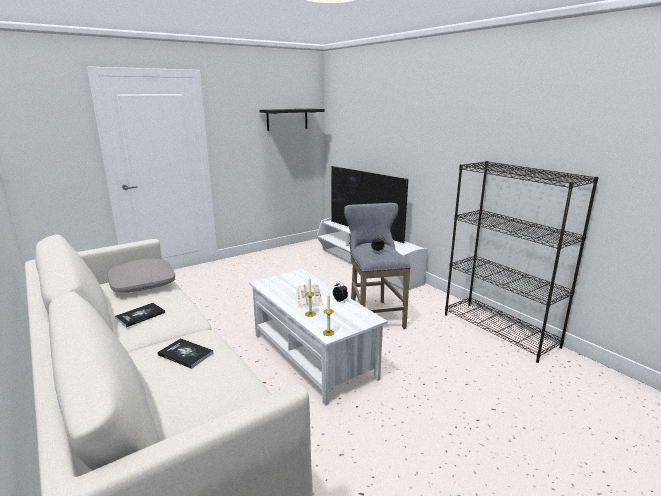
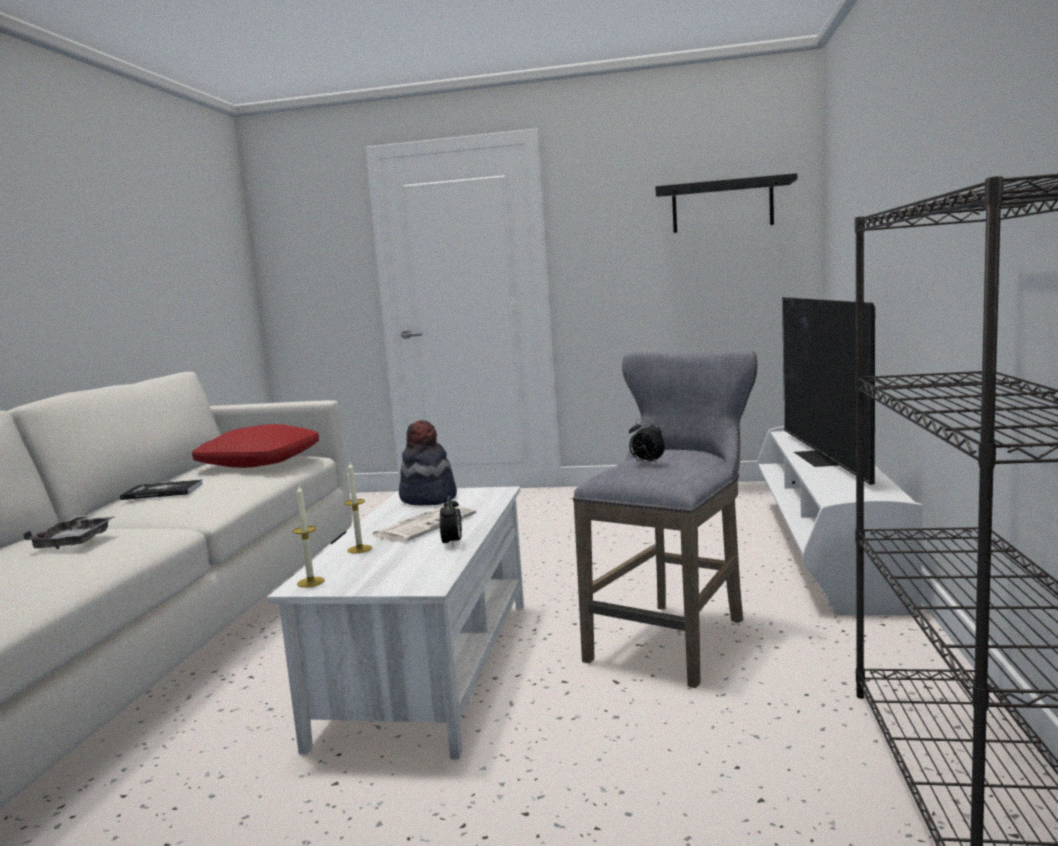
camera: 45 degrees right, 10 degrees down
grey pillow [108,259,175,293] -> red pillow [192,424,319,468]
book [157,338,213,369] -> grey tray [23,515,116,549]
none -> hat [399,420,457,505]

